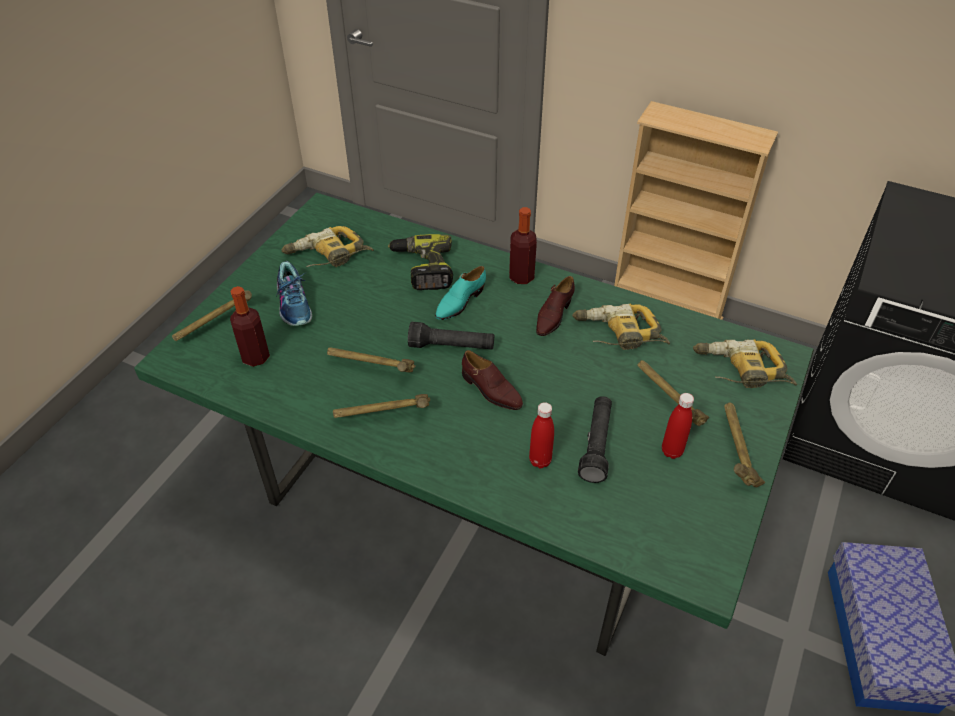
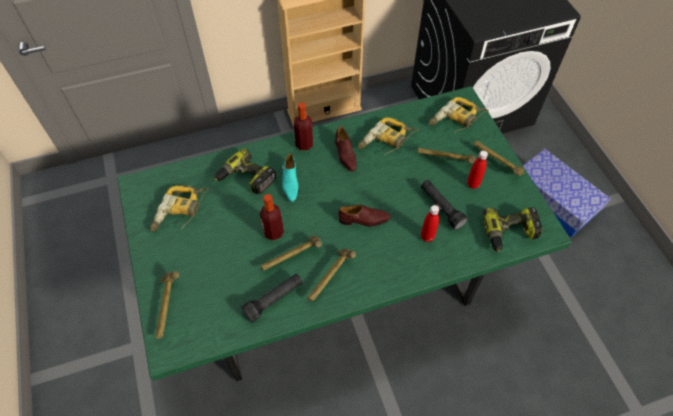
camera: 45 degrees left, 10 degrees up
bottle [230,286,270,367] -> bottle moved to [260,194,284,240]
shoe [276,261,312,326] -> none
black flashlight [408,322,494,350] -> black flashlight moved to [241,274,303,322]
none -> power drill [482,207,542,252]

